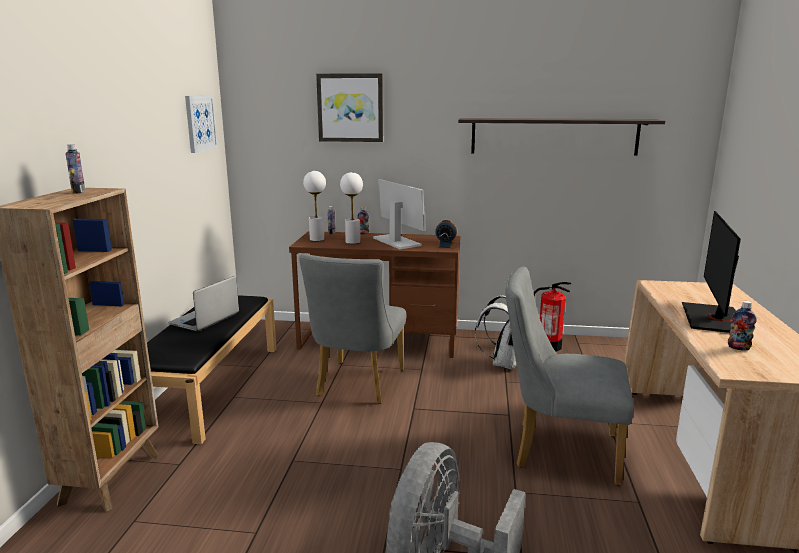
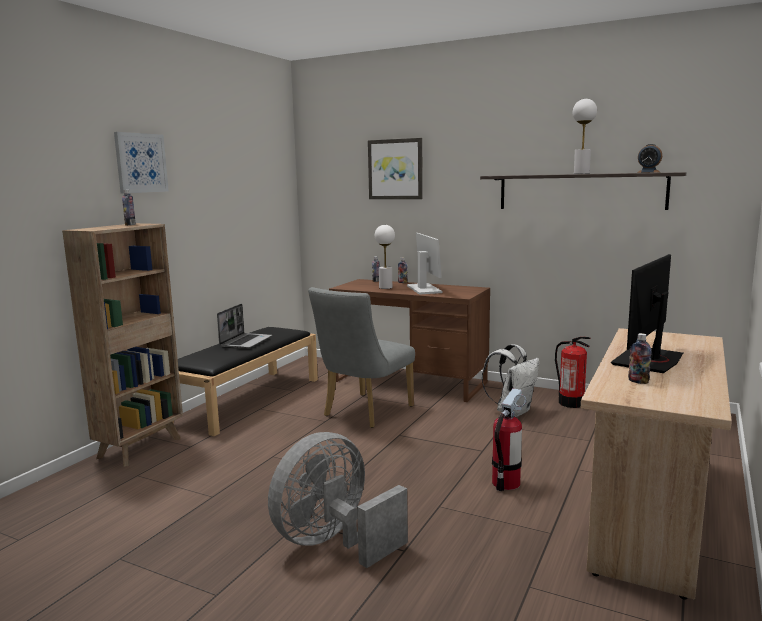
camera: 20 degrees right, 5 degrees down
laptop [168,276,239,332] -> laptop turned 150 degrees clockwise [217,304,272,349]
picture [185,95,218,153] -> picture moved to [114,132,169,193]
white table lamp [303,171,326,241] -> white table lamp moved to [573,99,597,174]
alarm clock [435,220,457,248] -> alarm clock moved to [637,144,662,173]
grey chair [505,267,634,486] -> fire extinguisher [492,388,526,491]

